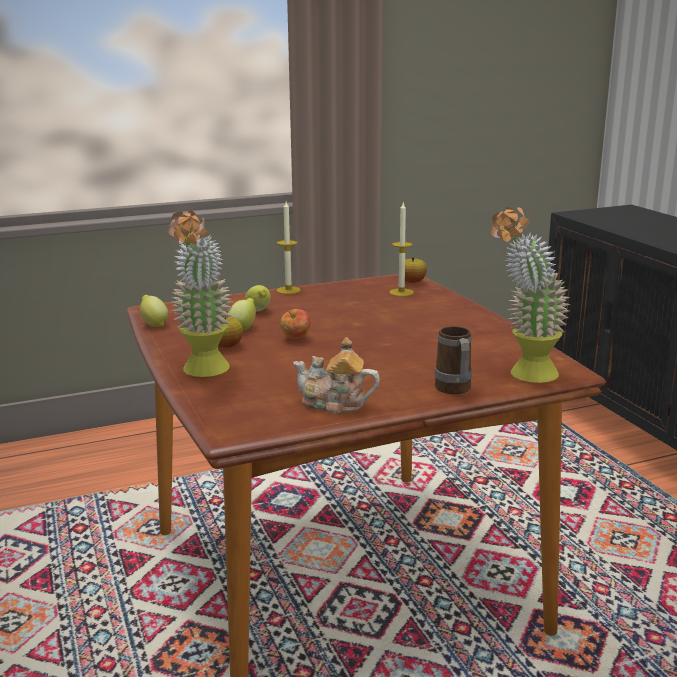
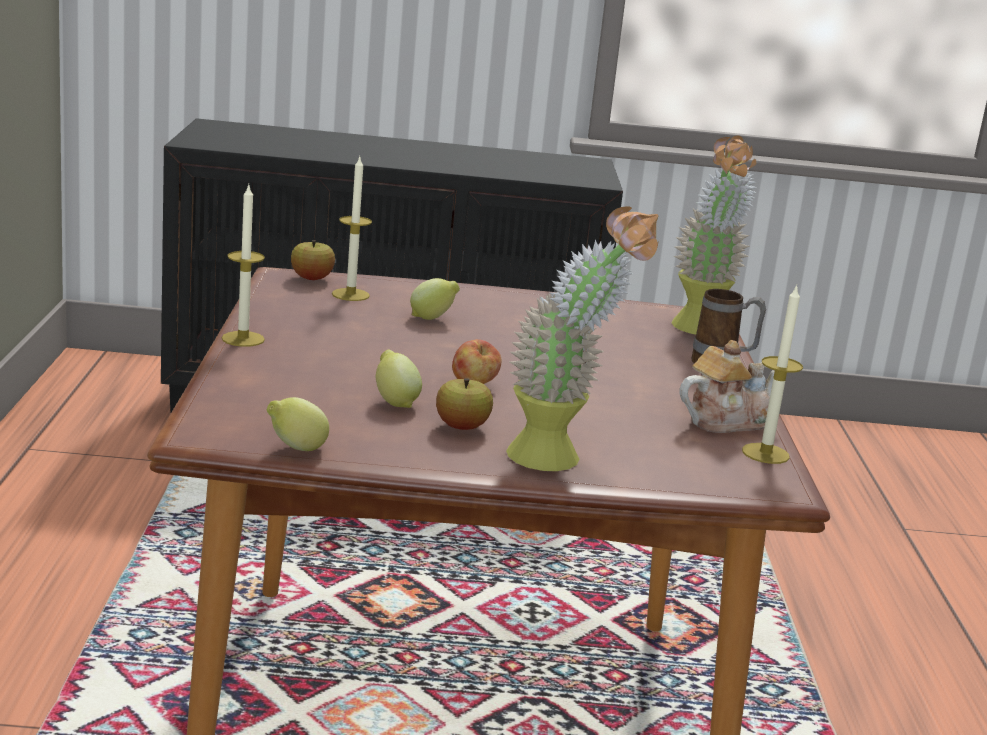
camera: 70 degrees left, 0 degrees up
lemon [245,285,271,312] -> lemon moved to [410,278,460,320]
teapot [293,337,380,414] -> teapot turned 150 degrees counterclockwise [679,340,775,433]
none -> candle [742,285,803,464]

